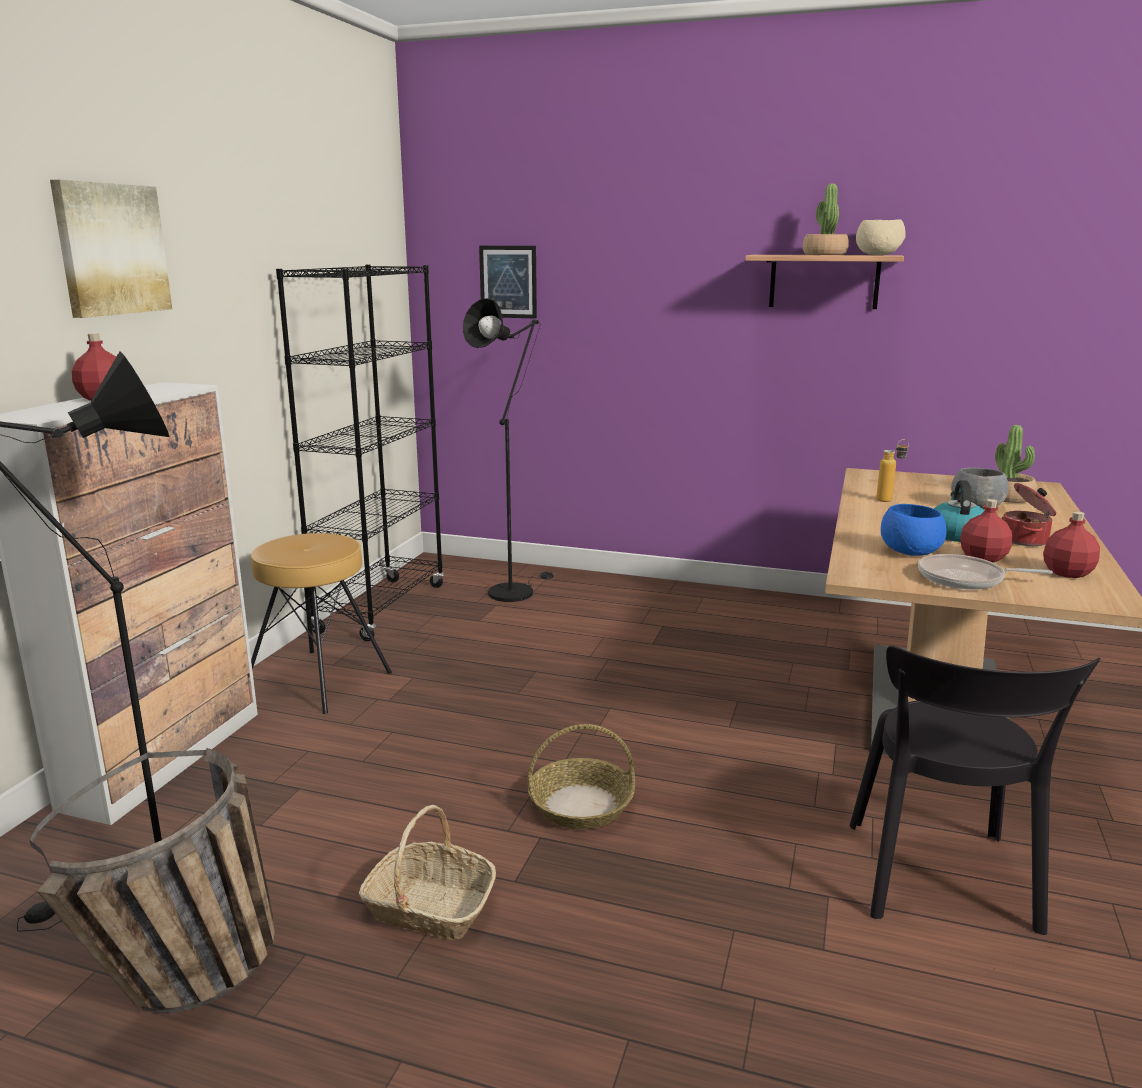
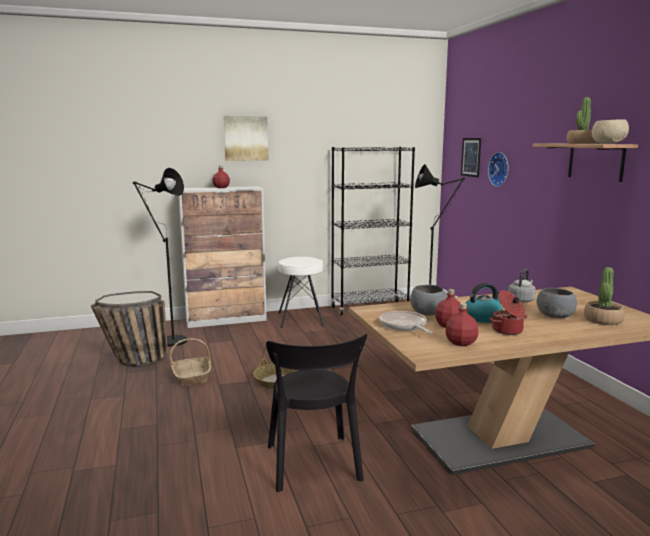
camera: 55 degrees right, 5 degrees down
brown stool [251,533,392,714] -> white stool [278,257,324,328]
black chair [850,645,1101,935] -> black chair turned 75 degrees counterclockwise [266,334,367,492]
bottle [876,439,909,502] -> grey kettle [508,269,536,303]
blue bowl [881,504,947,556] -> grey bowl [410,285,447,315]
none -> wall clock [488,152,508,187]

